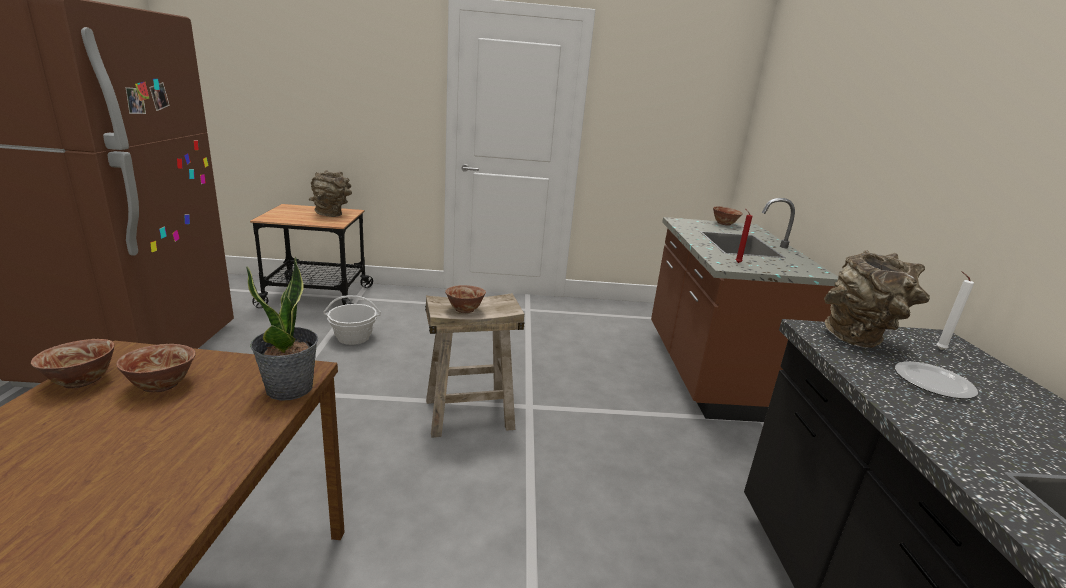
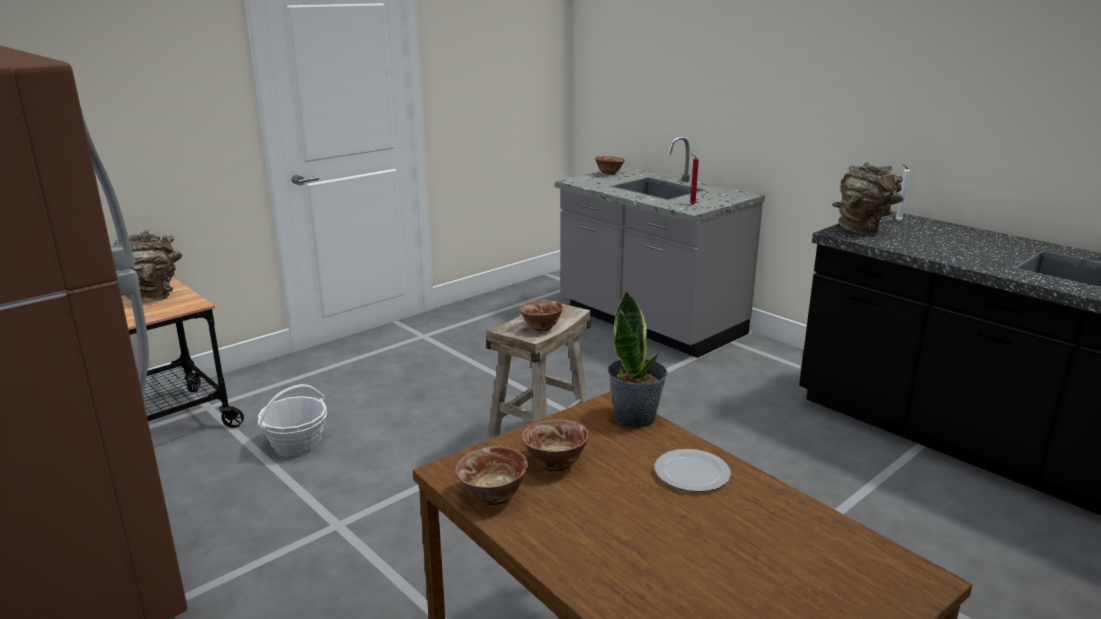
camera: 40 degrees left, 0 degrees up
brown counter [651,198,838,422] -> grey counter [555,136,765,358]
plate [895,361,978,399] -> plate moved to [655,449,731,492]

